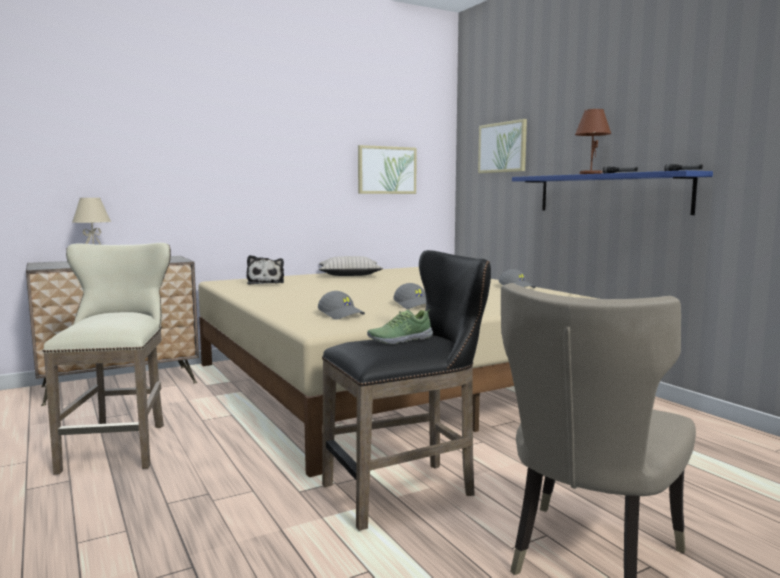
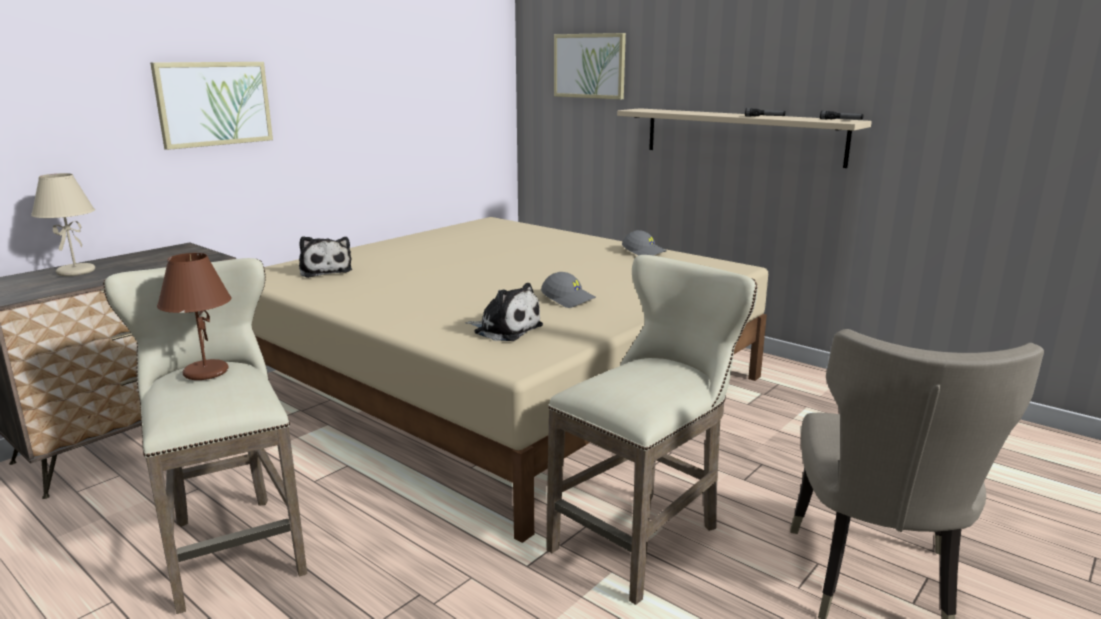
camera: 20 degrees left, 10 degrees up
grey cap [318,291,365,320] -> plush toy [465,283,543,341]
beige pillow [319,256,383,276] -> none
black stool [322,250,491,531] -> beige stool [546,255,758,605]
picture [358,145,417,194] -> picture moved to [150,62,273,150]
shoe [367,309,433,344] -> none
blue shelf [512,170,713,215] -> beige shelf [617,108,872,168]
brown table lamp [575,109,611,174] -> brown table lamp moved to [157,253,231,380]

